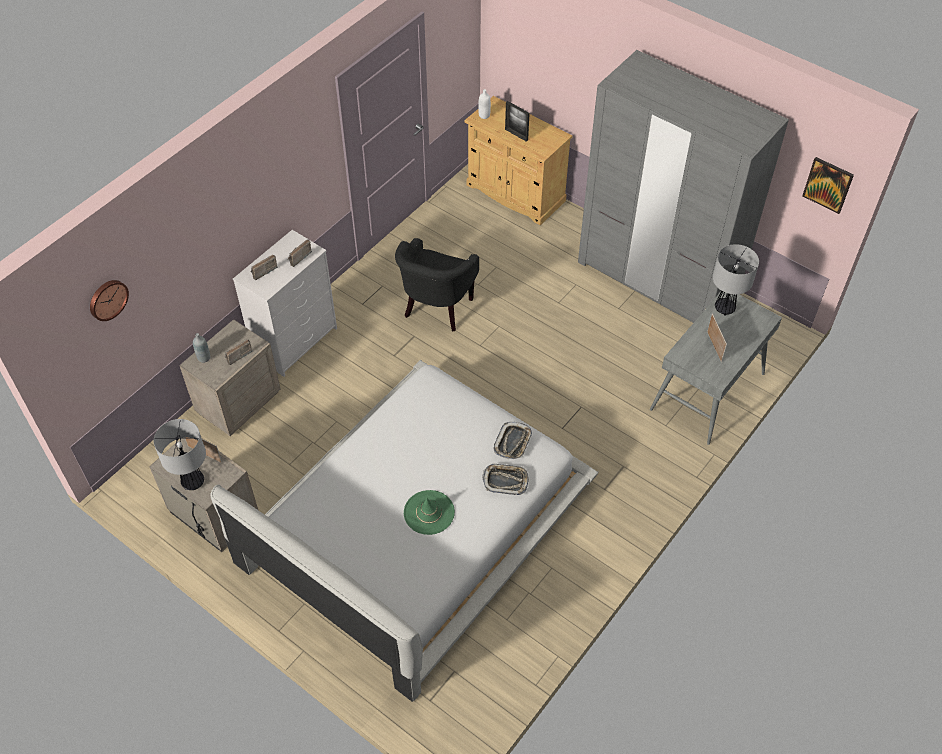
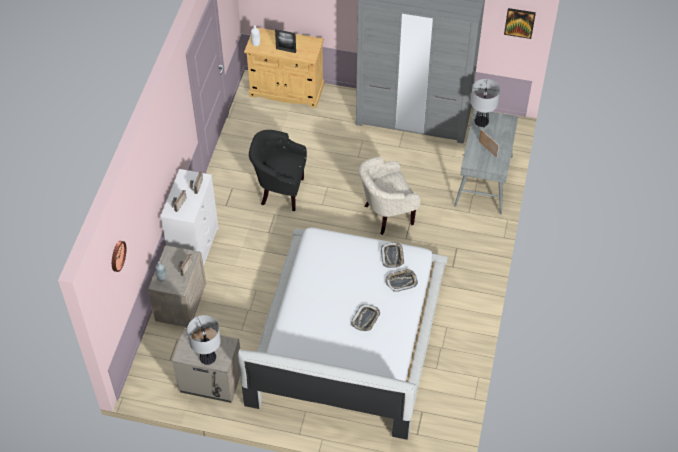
camera: 25 degrees left, 0 degrees up
black armchair [395,238,479,332] -> black armchair turned 105 degrees clockwise [249,130,307,211]
green hat [404,490,455,535] -> tray [351,304,380,331]
none -> beige armchair [358,156,420,235]

